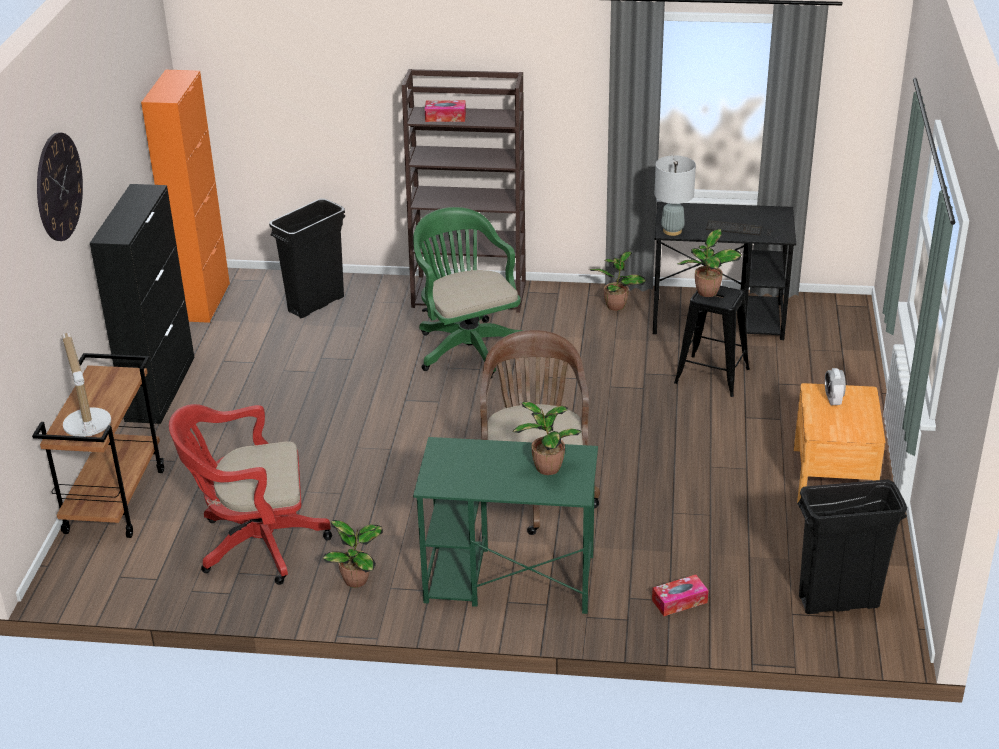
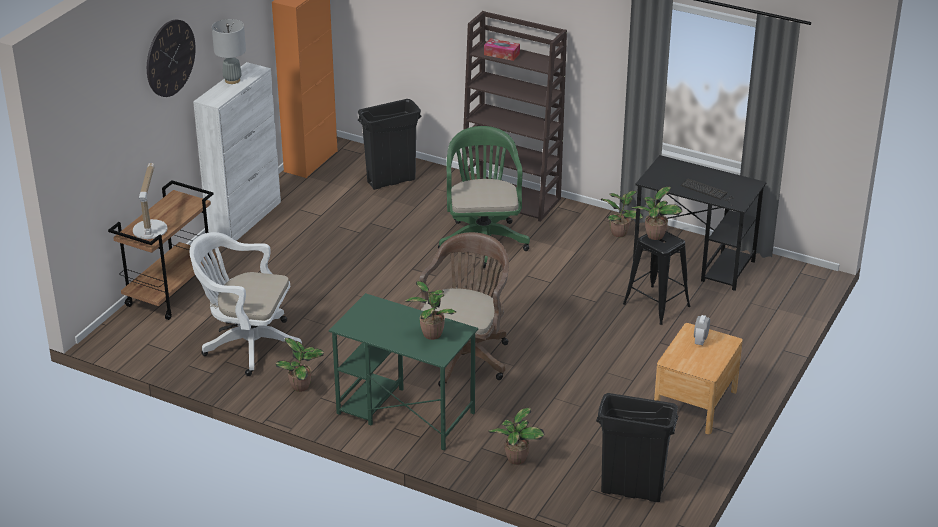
camera: 20 degrees right, 0 degrees up
black cabinet [90,184,195,424] -> white cabinet [193,62,281,241]
red office chair [169,404,332,585] -> white office chair [189,232,302,376]
tissue box [652,575,708,616] -> potted plant [488,407,545,465]
grey table lamp [655,155,696,236] -> grey table lamp moved to [212,19,246,84]

